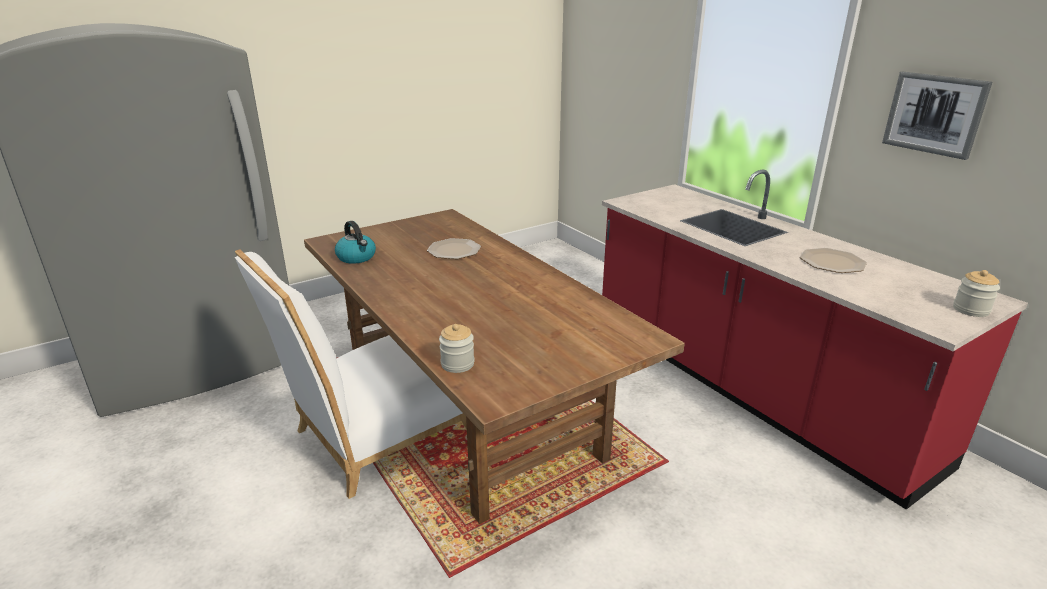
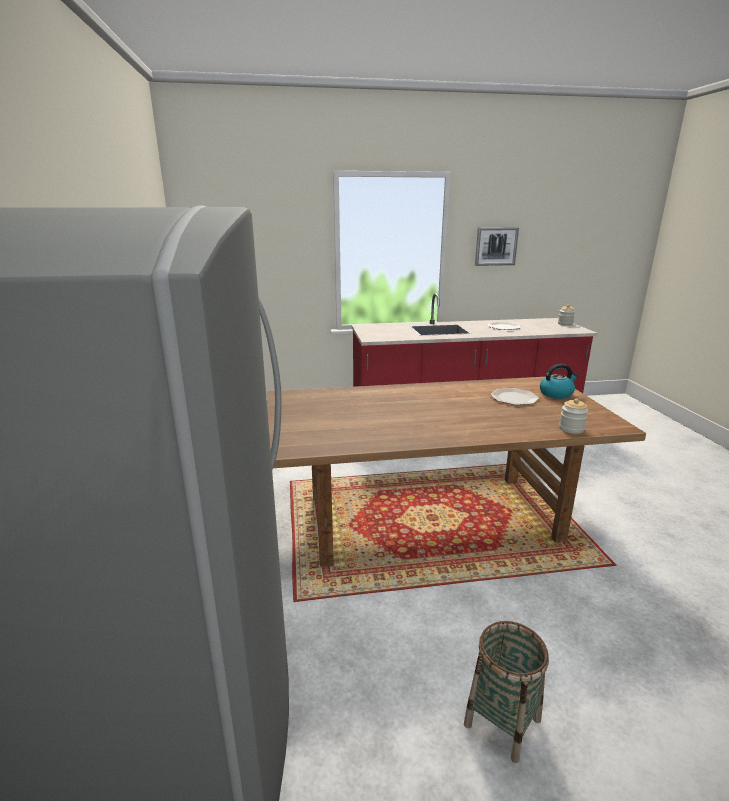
camera: 65 degrees left, 5 degrees down
white chair [235,249,467,499] -> none
kettle [335,221,376,264] -> kettle moved to [540,364,579,399]
plate [427,238,481,259] -> plate moved to [490,388,539,405]
none -> basket [464,621,549,763]

